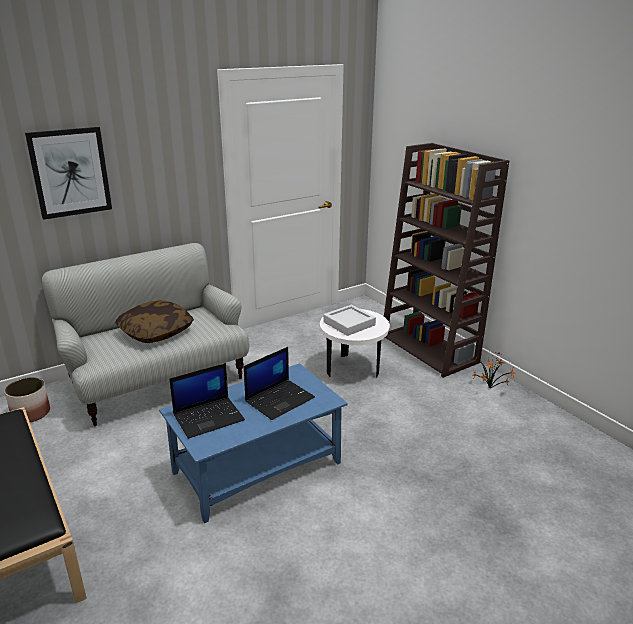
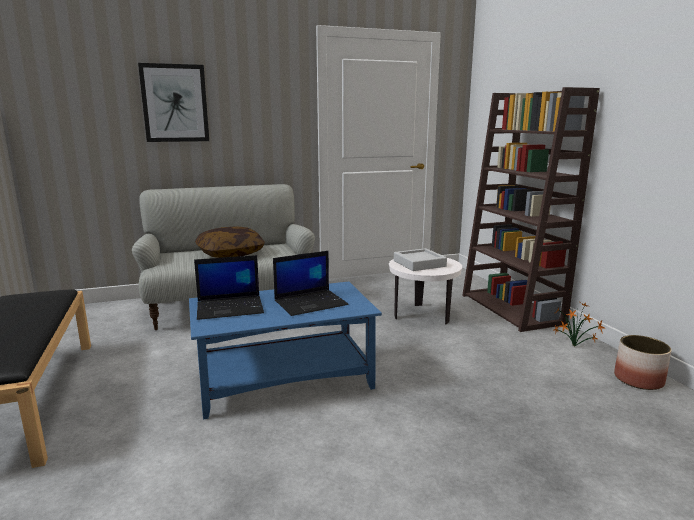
camera: 15 degrees right, 10 degrees down
planter [5,377,50,422] -> planter moved to [614,335,672,390]

